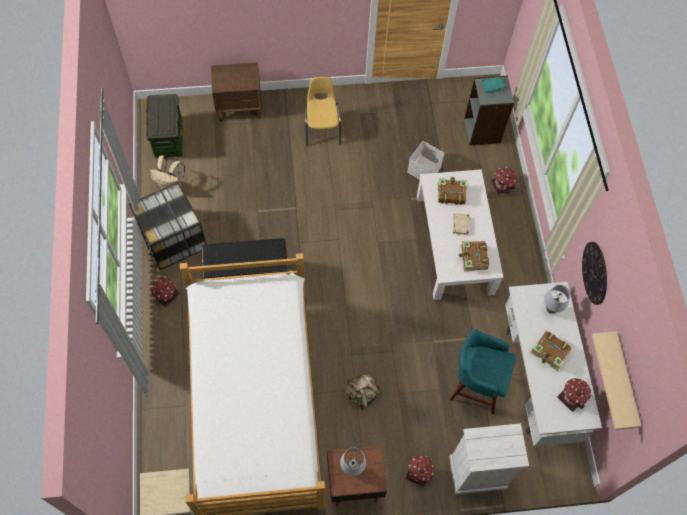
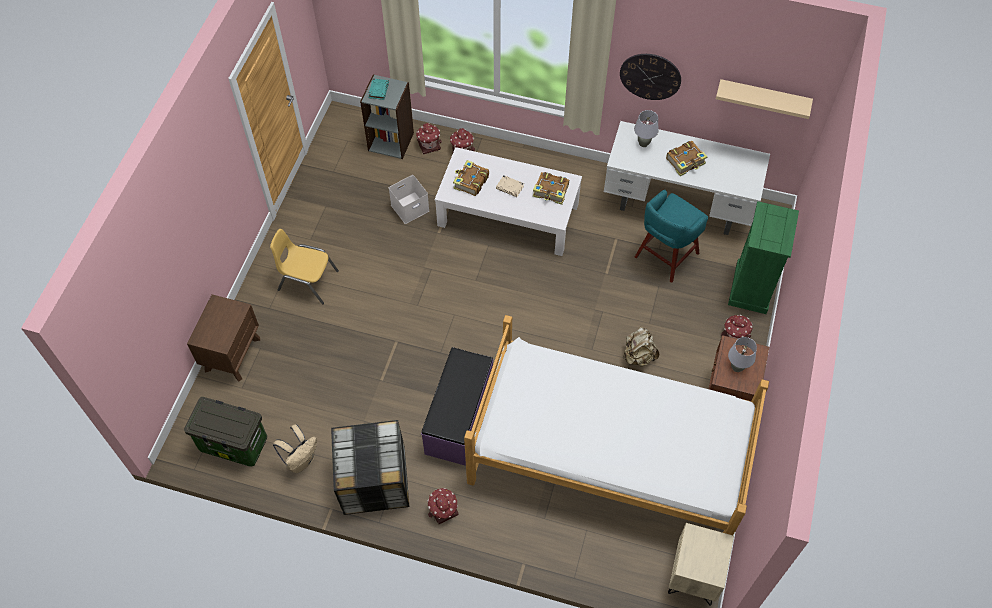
camera: 65 degrees left, 5 degrees down
white dresser [449,423,529,495] -> green dresser [728,201,799,314]
toy house [557,378,591,412] -> toy house moved to [416,123,442,154]

